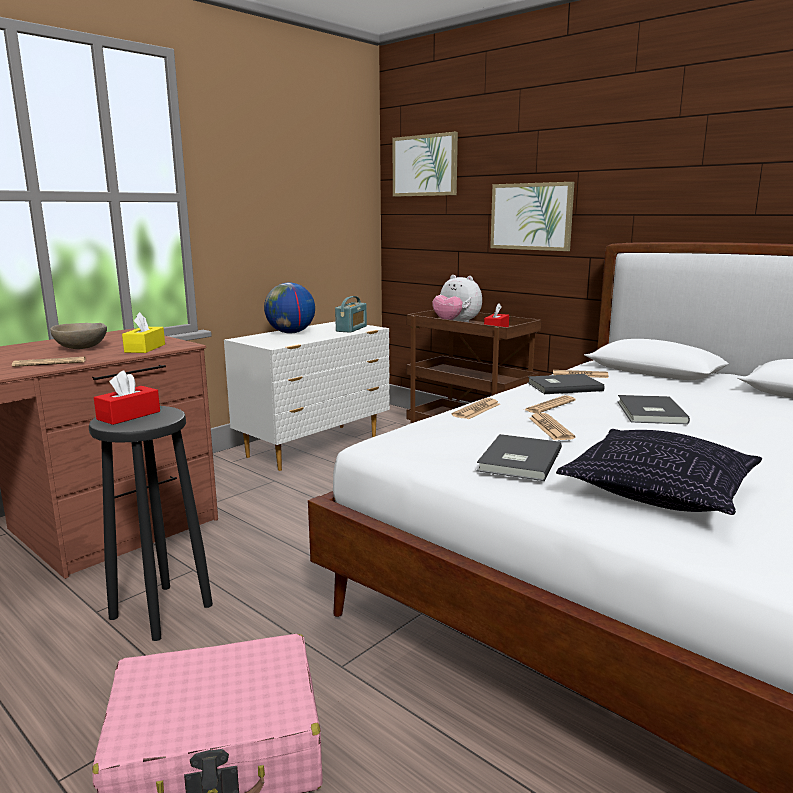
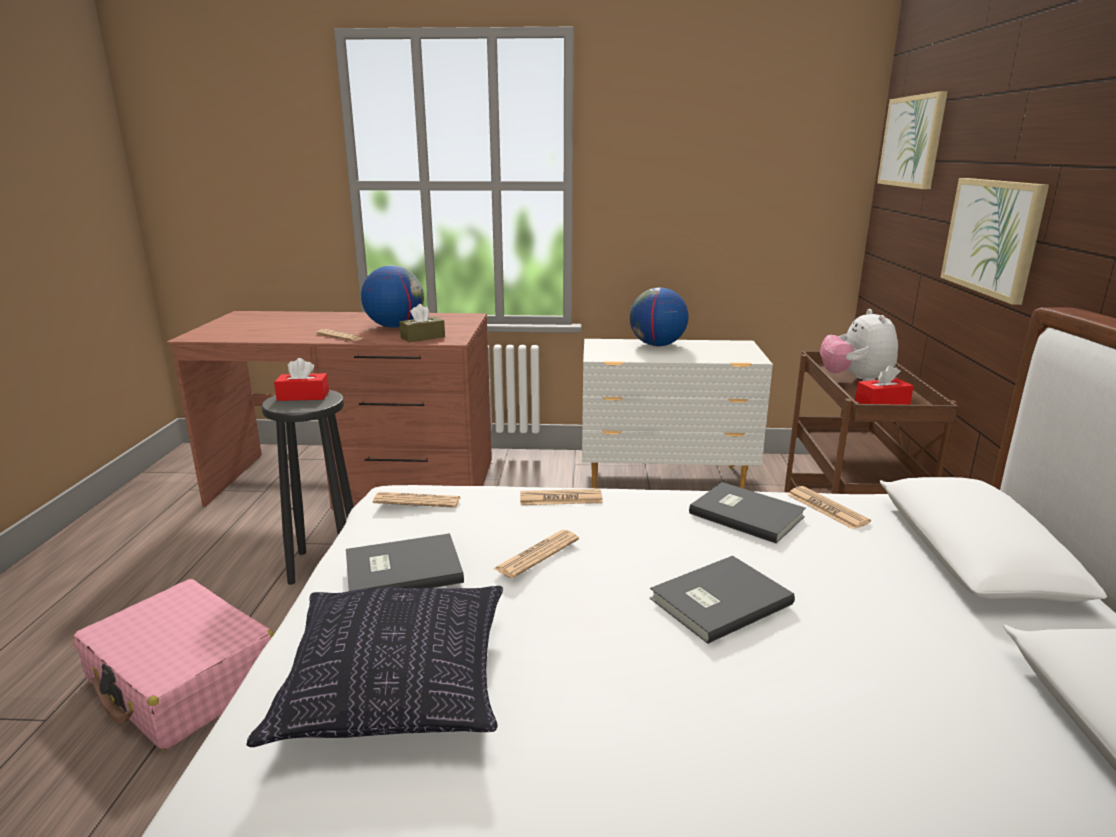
camera: 50 degrees right, 5 degrees up
beige bowl [50,323,107,349] -> globe [361,265,424,328]
yellow tissue box [122,312,165,353] -> brown tissue box [399,304,445,342]
radio [335,296,367,333] -> none
newspaper [525,395,575,413] -> newspaper moved to [373,492,461,508]

